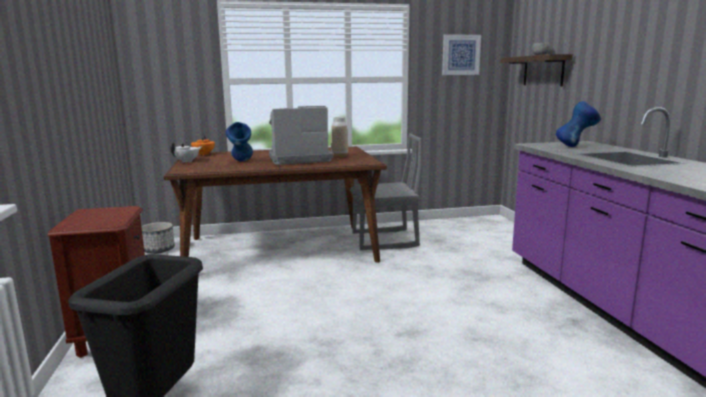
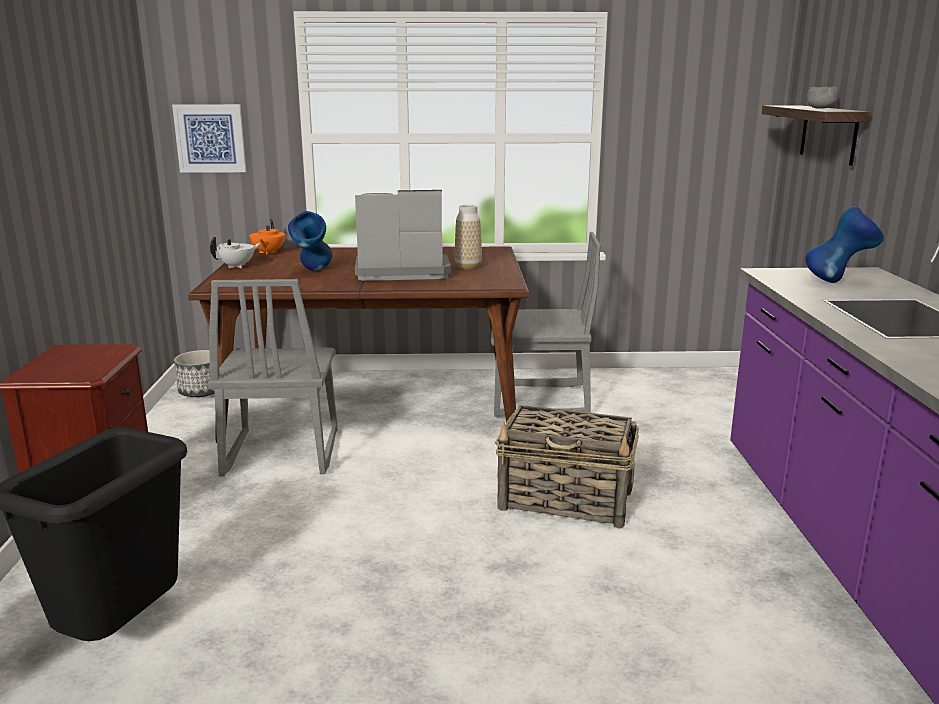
camera: 10 degrees right, 5 degrees up
picture [442,34,481,75] -> picture moved to [172,104,247,173]
none -> grey chair [208,279,338,476]
none -> basket [495,405,639,529]

